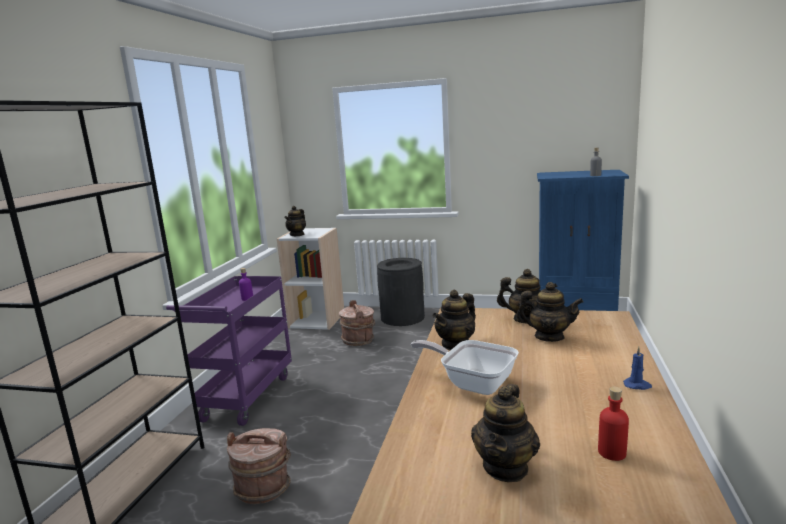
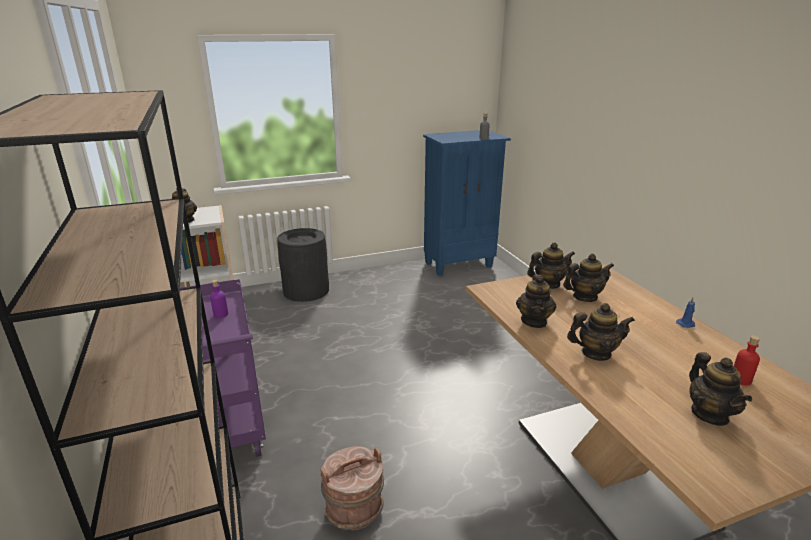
camera: 35 degrees left, 10 degrees up
brown bucket [339,300,375,346] -> none
frying pan [411,340,519,395] -> teapot [567,303,635,361]

